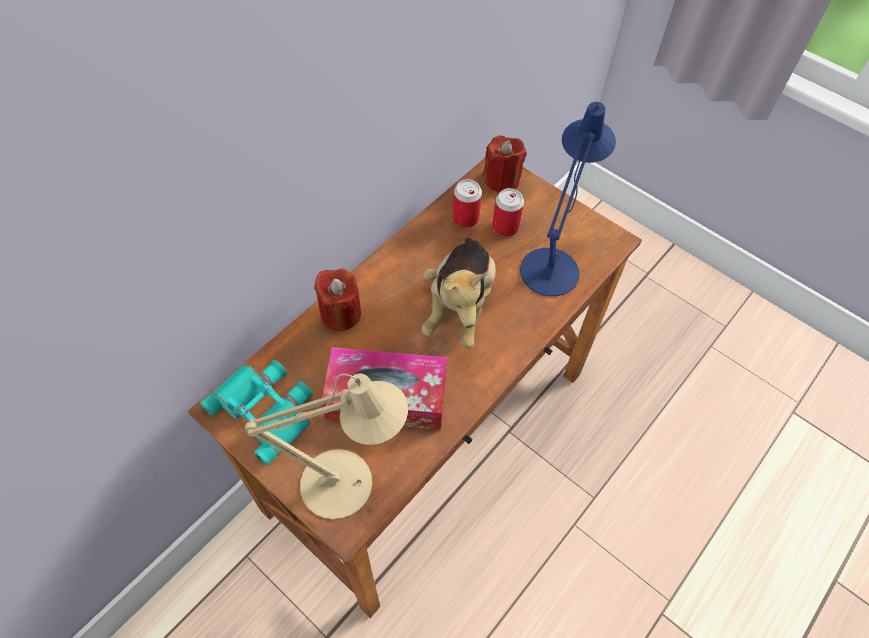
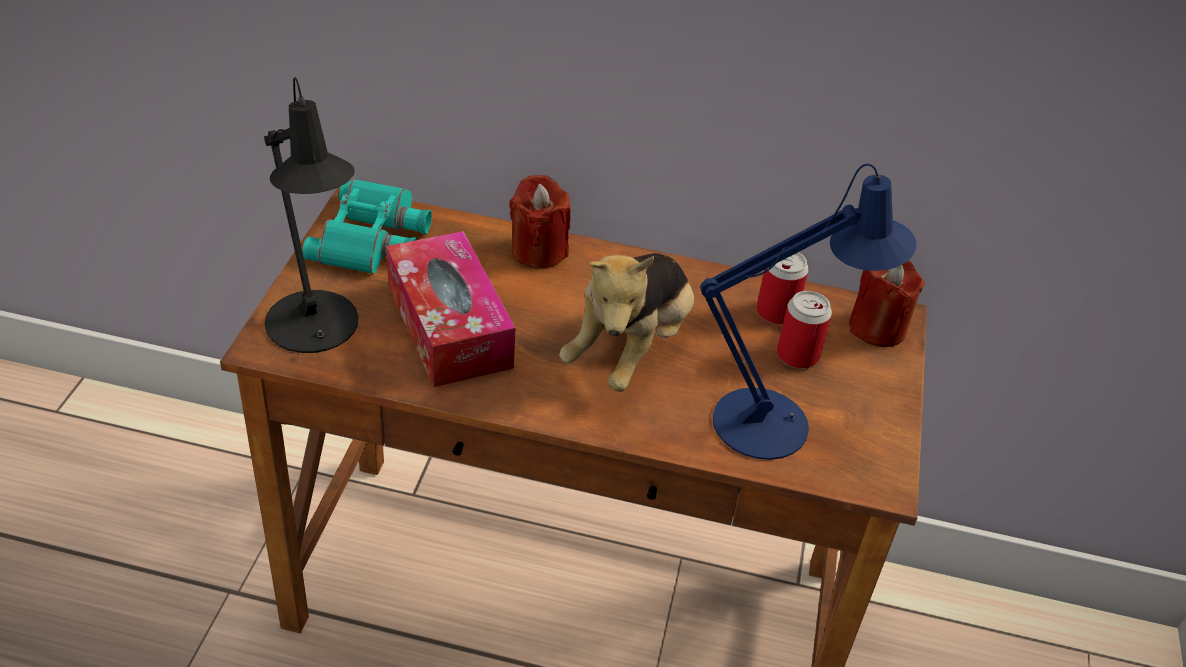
camera: 60 degrees right, 15 degrees down
beige table lamp [245,373,408,519] -> black table lamp [264,77,359,353]
plush toy [422,238,496,349] -> plush toy turned 45 degrees counterclockwise [559,253,694,392]

